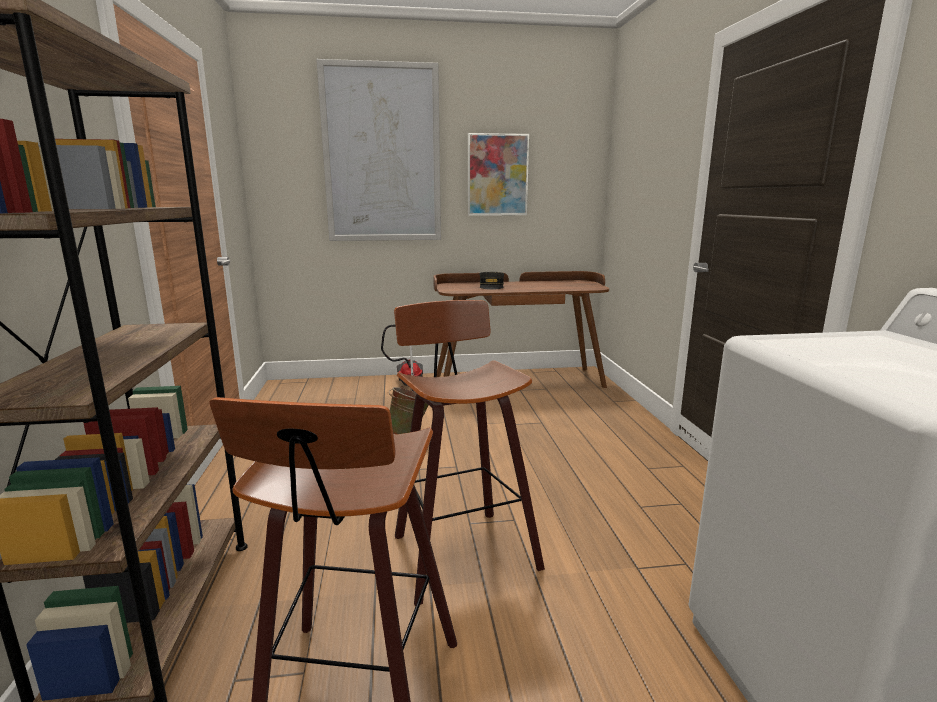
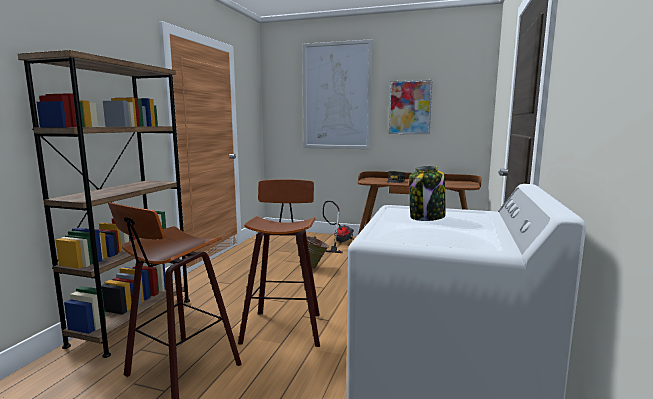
camera: 25 degrees right, 5 degrees down
none -> jar [409,166,446,221]

